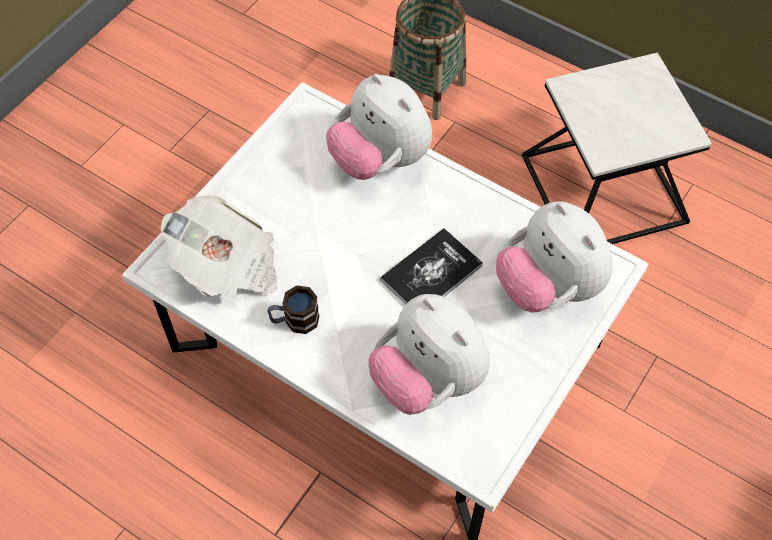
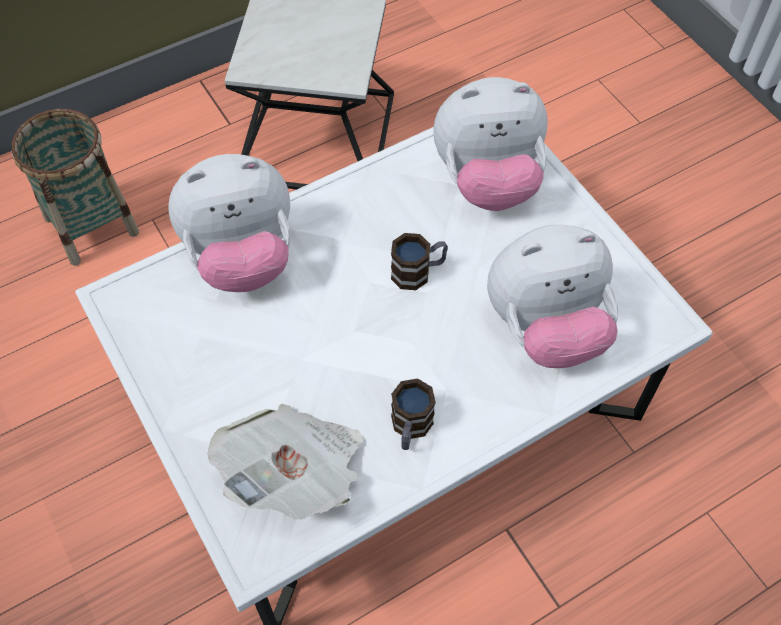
camera: 65 degrees left, 0 degrees up
book [380,228,483,305] -> mug [391,233,448,290]

